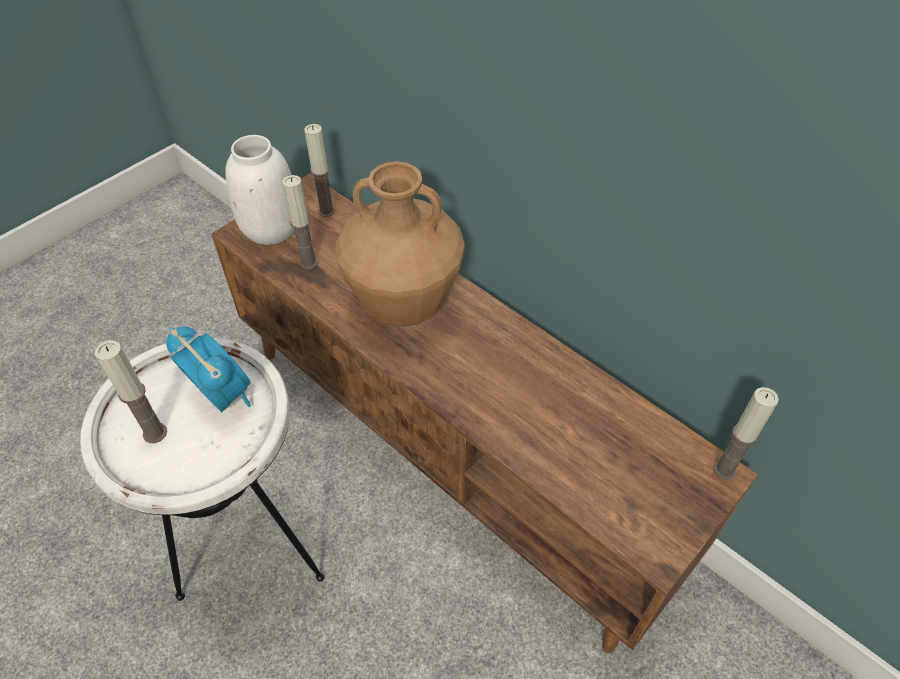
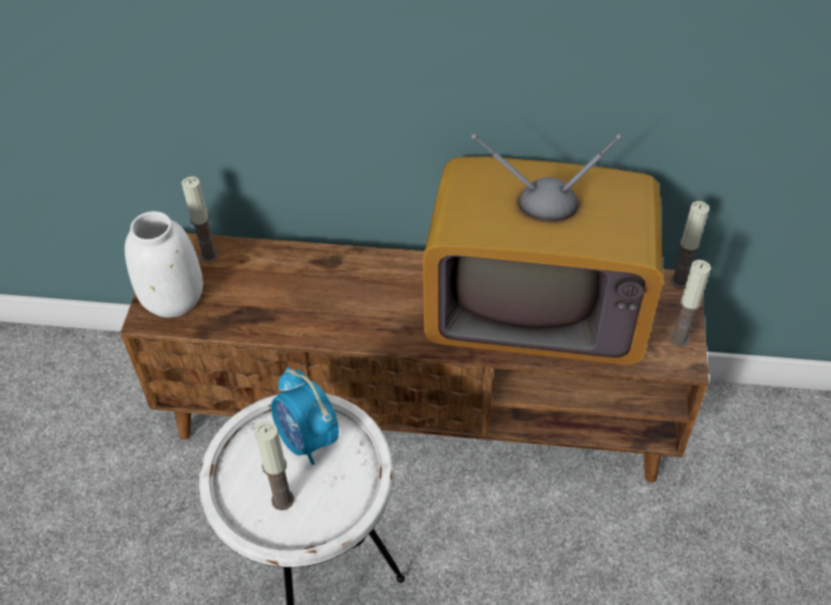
camera: 35 degrees left, 0 degrees up
alarm clock [166,327,251,412] -> alarm clock turned 135 degrees counterclockwise [271,367,339,465]
candle [283,175,318,269] -> candle moved to [670,260,711,347]
brown vase [335,161,465,327] -> none
none -> television [423,134,663,364]

